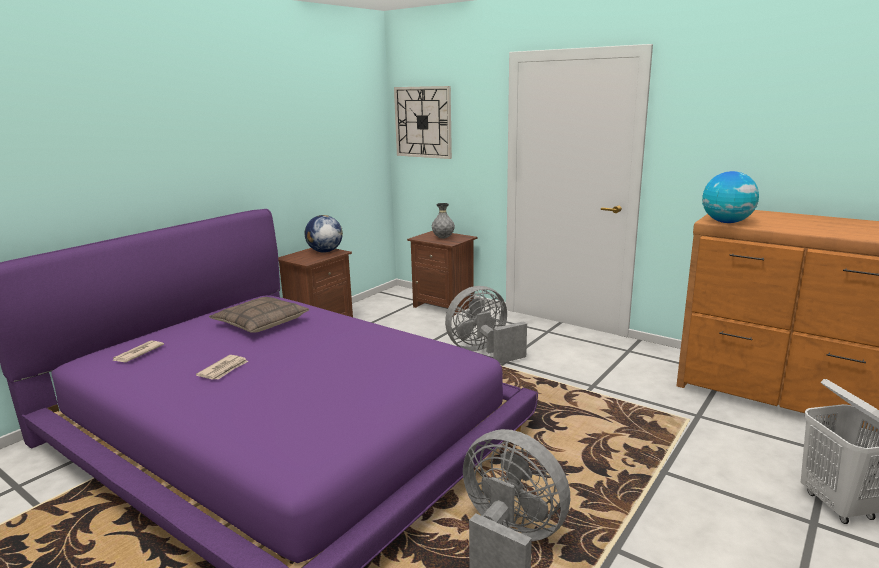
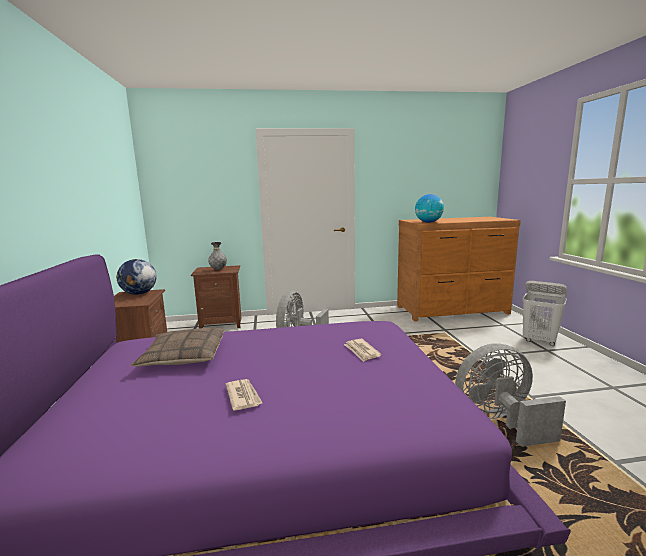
camera: 45 degrees left, 5 degrees down
newspaper [111,341,164,362] -> newspaper moved to [344,339,381,362]
wall clock [394,86,452,159] -> none

